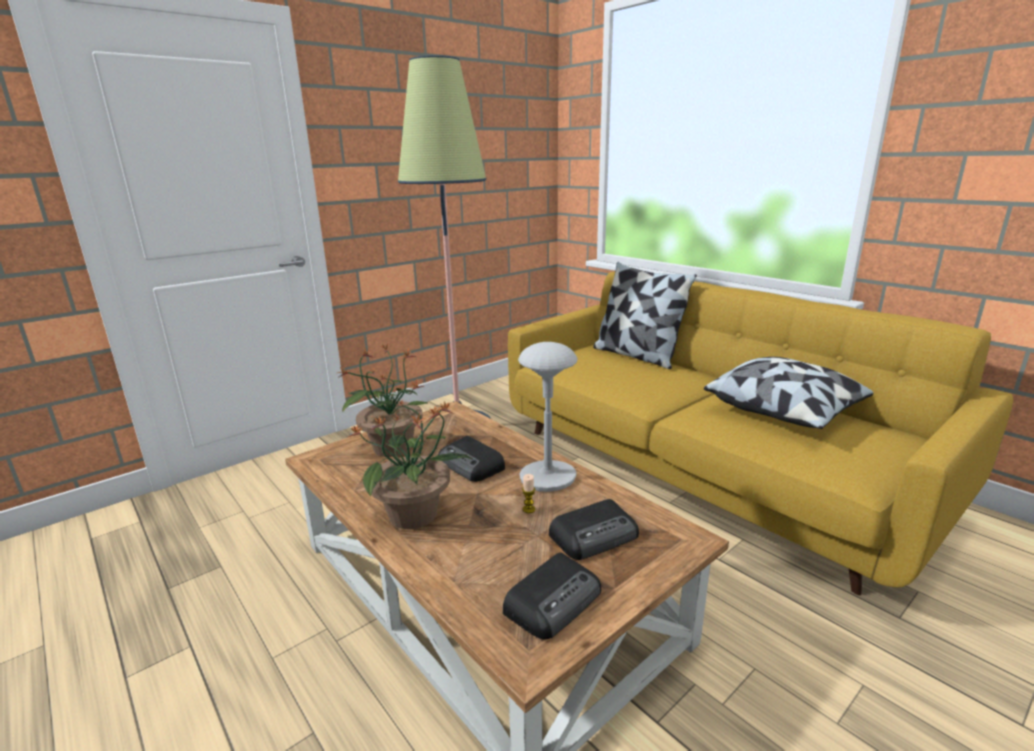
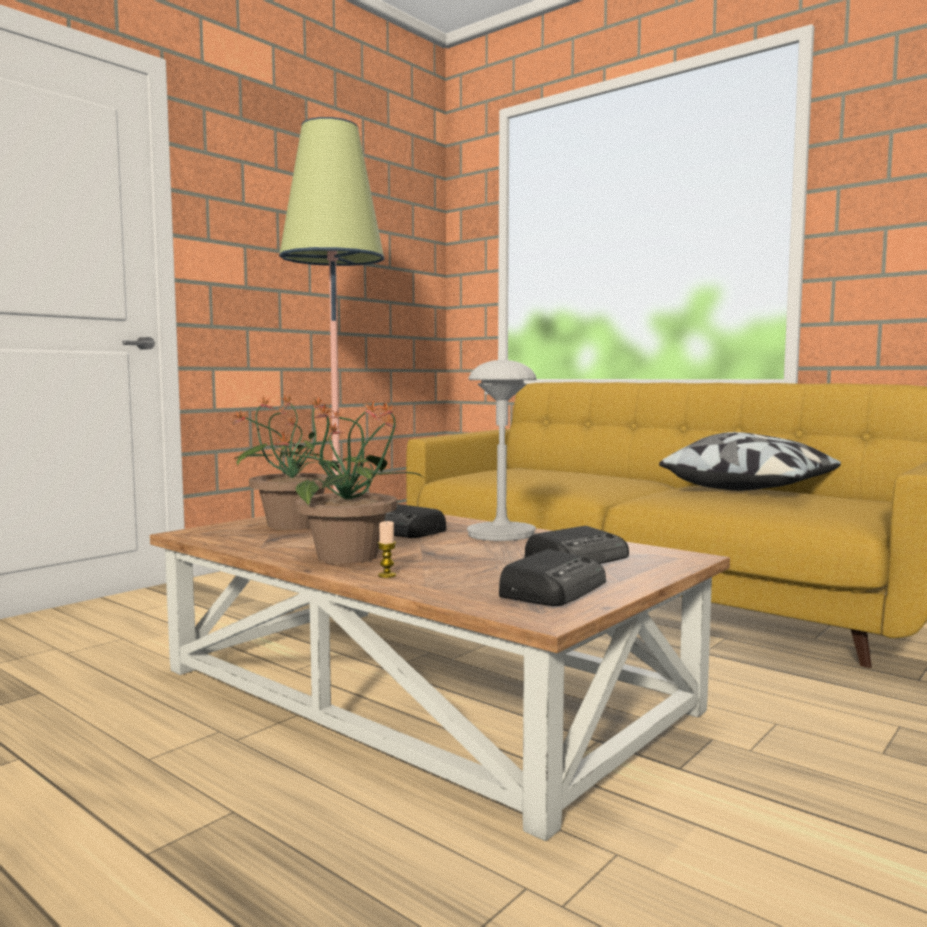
camera: 10 degrees left, 15 degrees down
candle [522,474,535,513] -> candle moved to [378,521,396,578]
pillow [593,262,697,369] -> none

